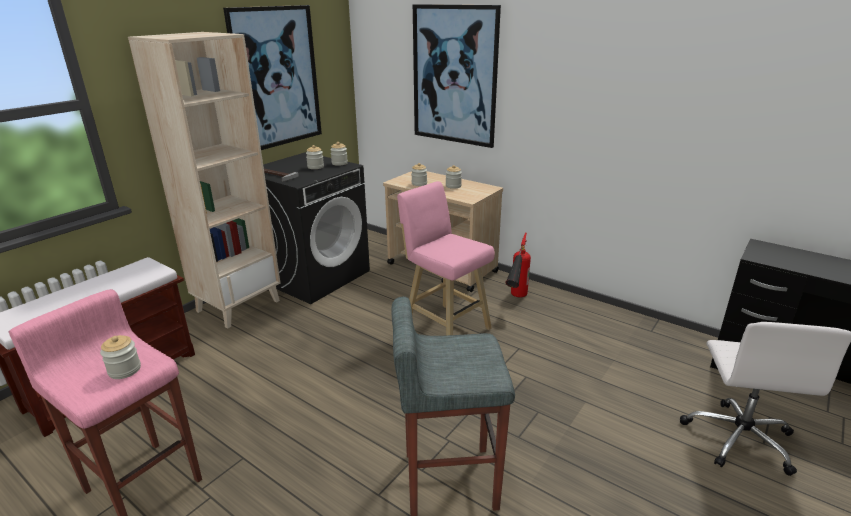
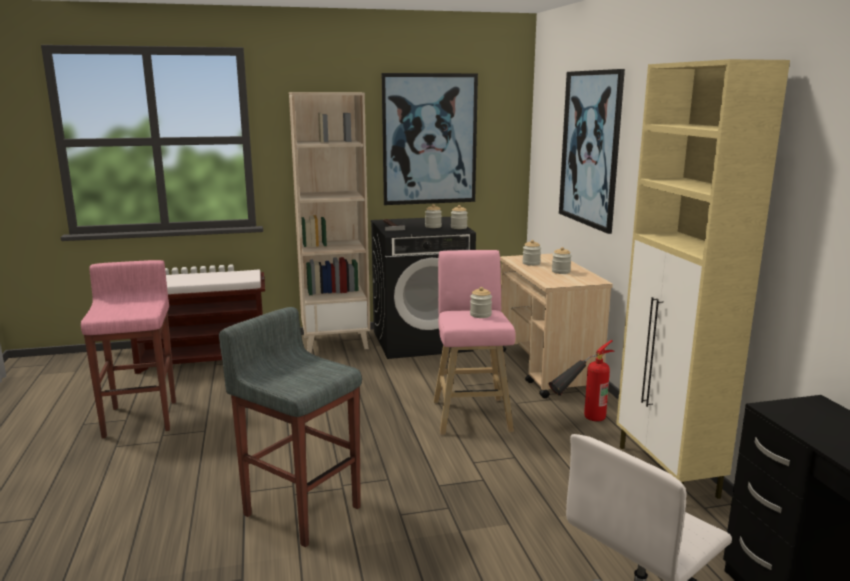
camera: 40 degrees right, 10 degrees down
jar [100,335,141,379] -> jar moved to [470,287,492,318]
none -> beige cabinet [616,59,790,499]

